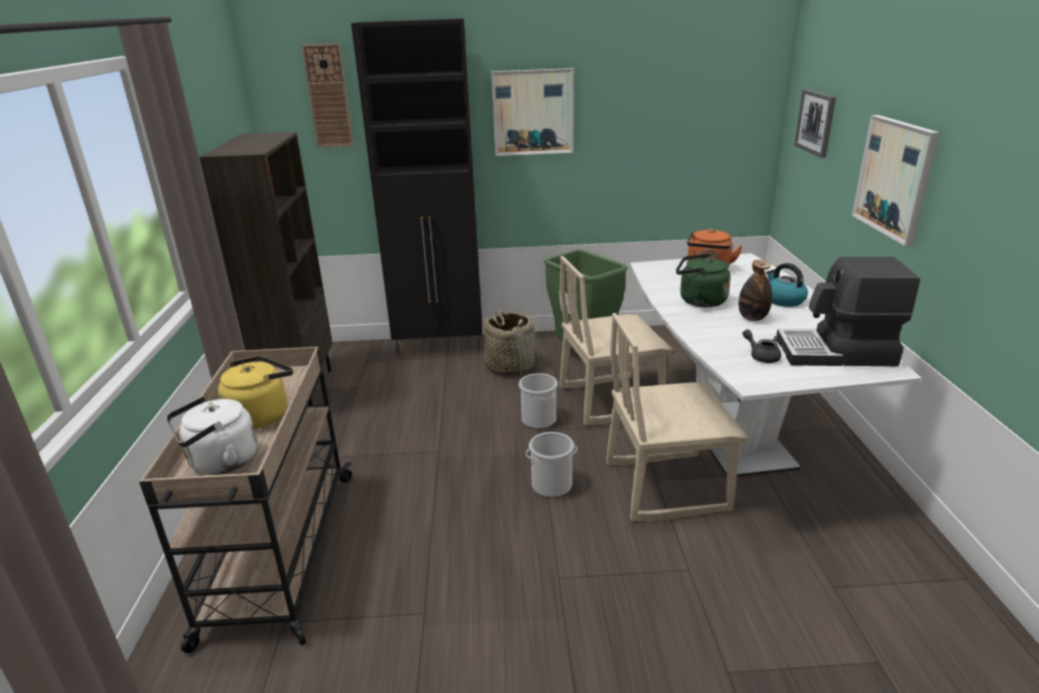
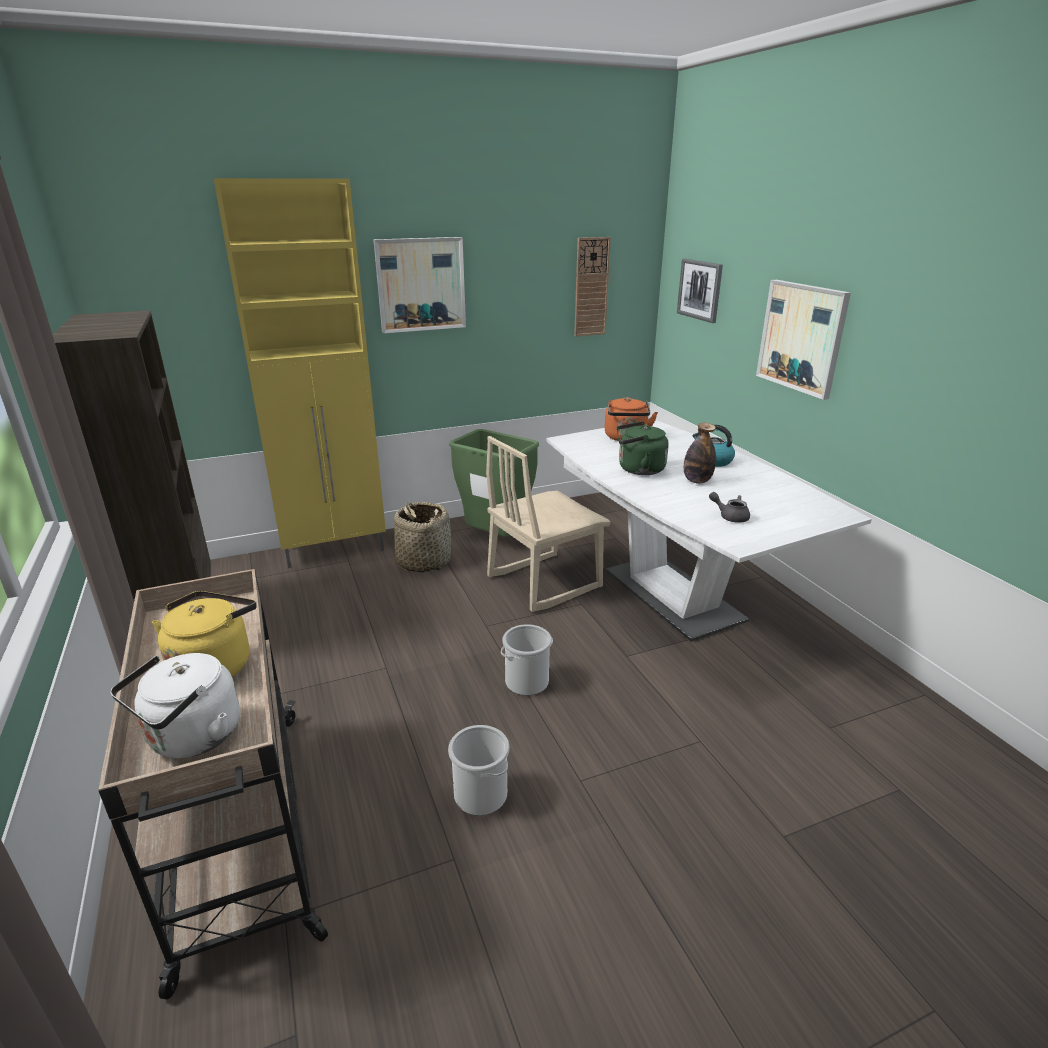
camera: 20 degrees left, 0 degrees up
wall clock [302,43,353,147] -> wall clock moved to [574,237,611,336]
black cabinet [351,18,482,357] -> yellow cabinet [213,178,386,568]
bucket [519,373,558,429] -> bucket moved to [448,725,509,816]
beige chair [606,313,749,522] -> none
coffee machine [776,256,920,366] -> none

